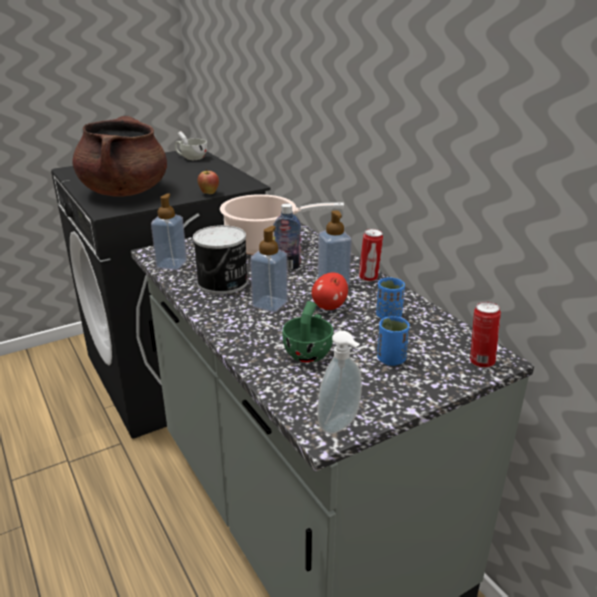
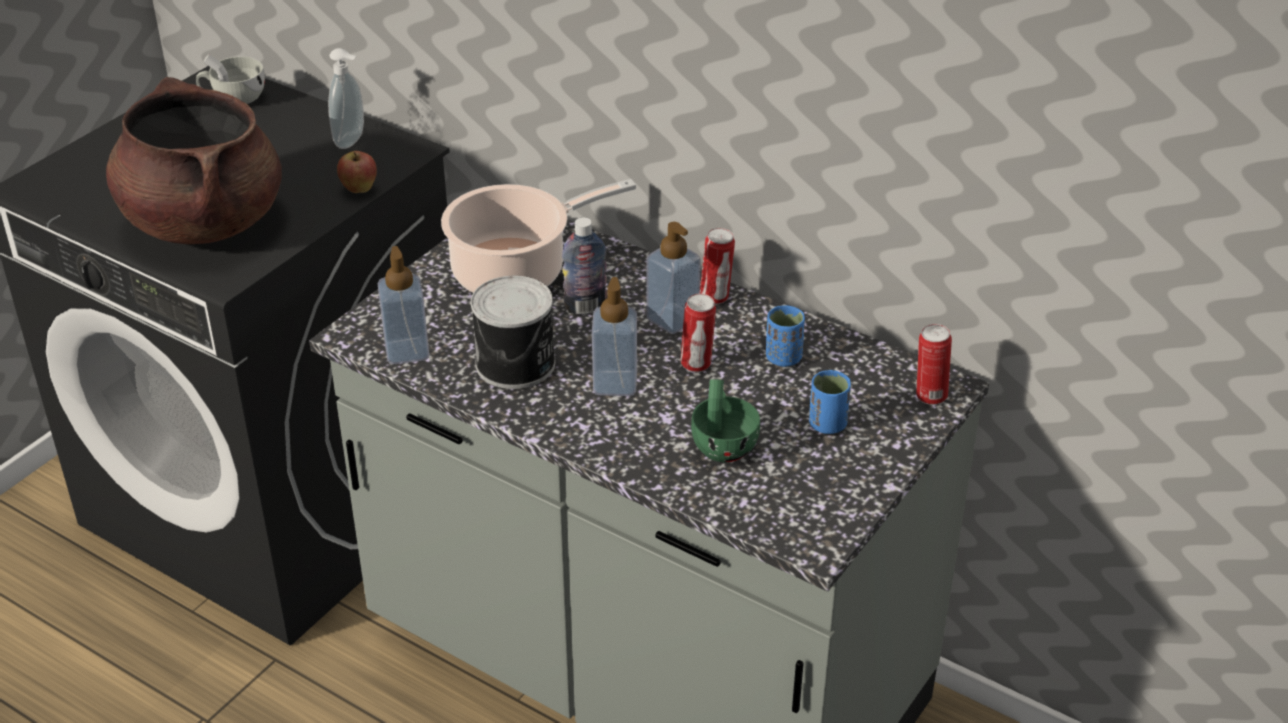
camera: 25 degrees left, 10 degrees up
apple [312,273,348,310] -> can [680,294,716,372]
soap dispenser [317,331,362,434] -> soap dispenser moved to [328,48,364,149]

